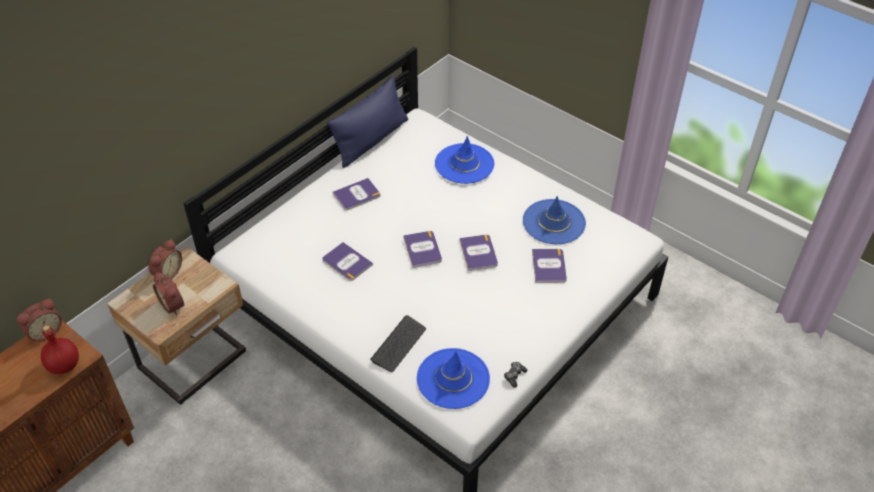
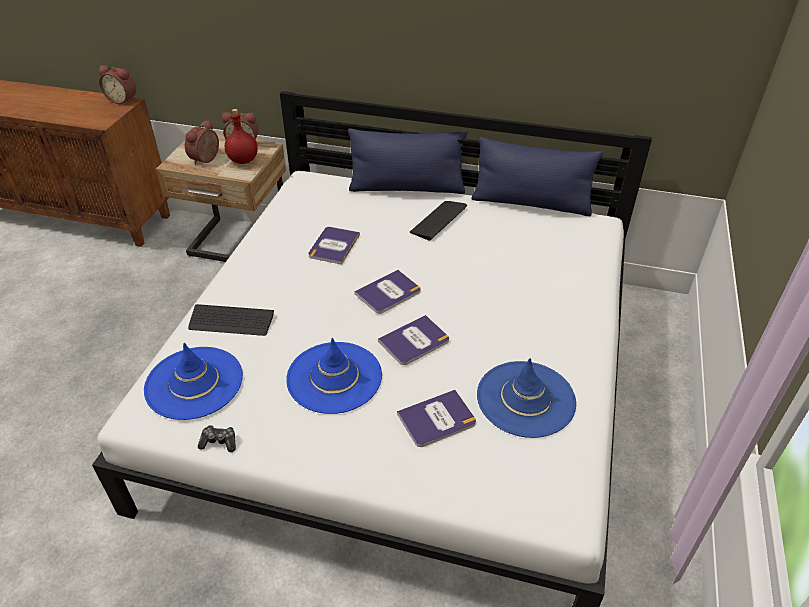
camera: 65 degrees right, 5 degrees down
red bottle [41,325,79,374] -> red bottle moved to [225,109,258,164]
book [333,178,381,210] -> keyboard [410,201,467,241]
blue hat [435,136,494,184] -> blue hat moved to [286,338,382,414]
none -> blue pillow [348,129,468,194]

